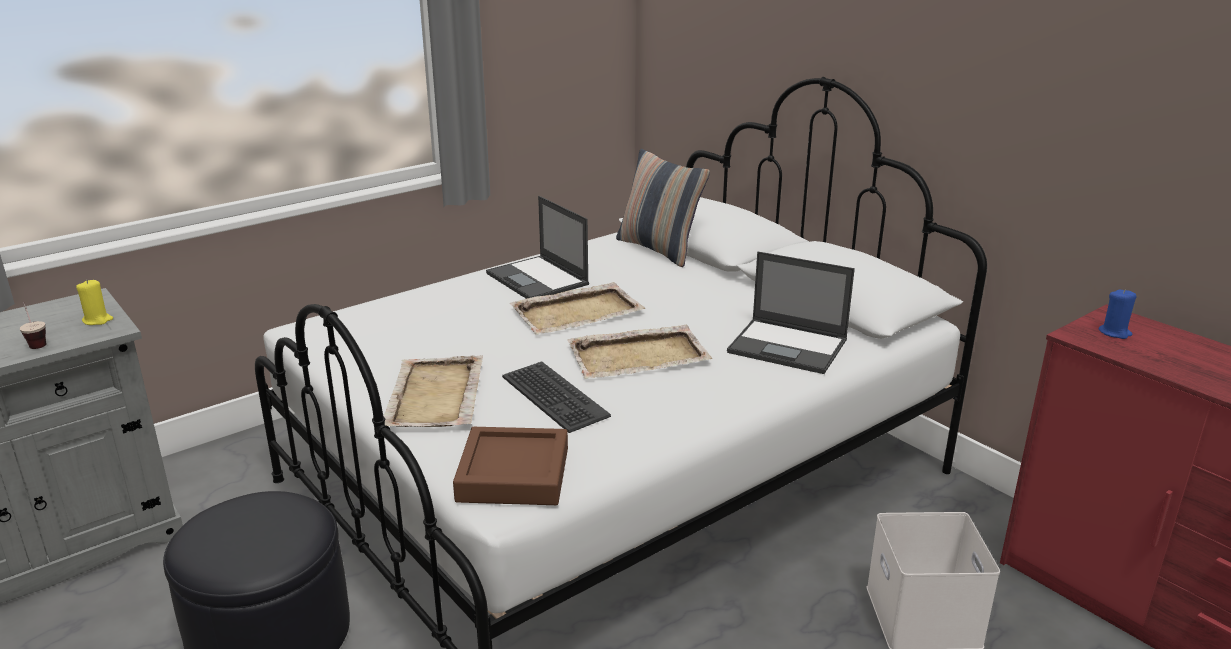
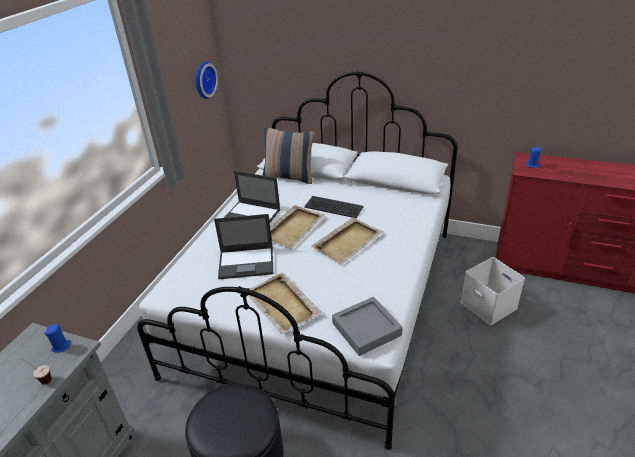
camera: 30 degrees left, 10 degrees up
yellow candle [76,280,113,325] -> blue candle [45,324,71,353]
brown tray [453,427,568,505] -> grey tray [332,297,403,356]
keyboard [502,361,611,433] -> keyboard moved to [304,196,364,218]
laptop [727,252,855,374] -> laptop moved to [214,214,273,279]
none -> wall clock [195,61,218,99]

